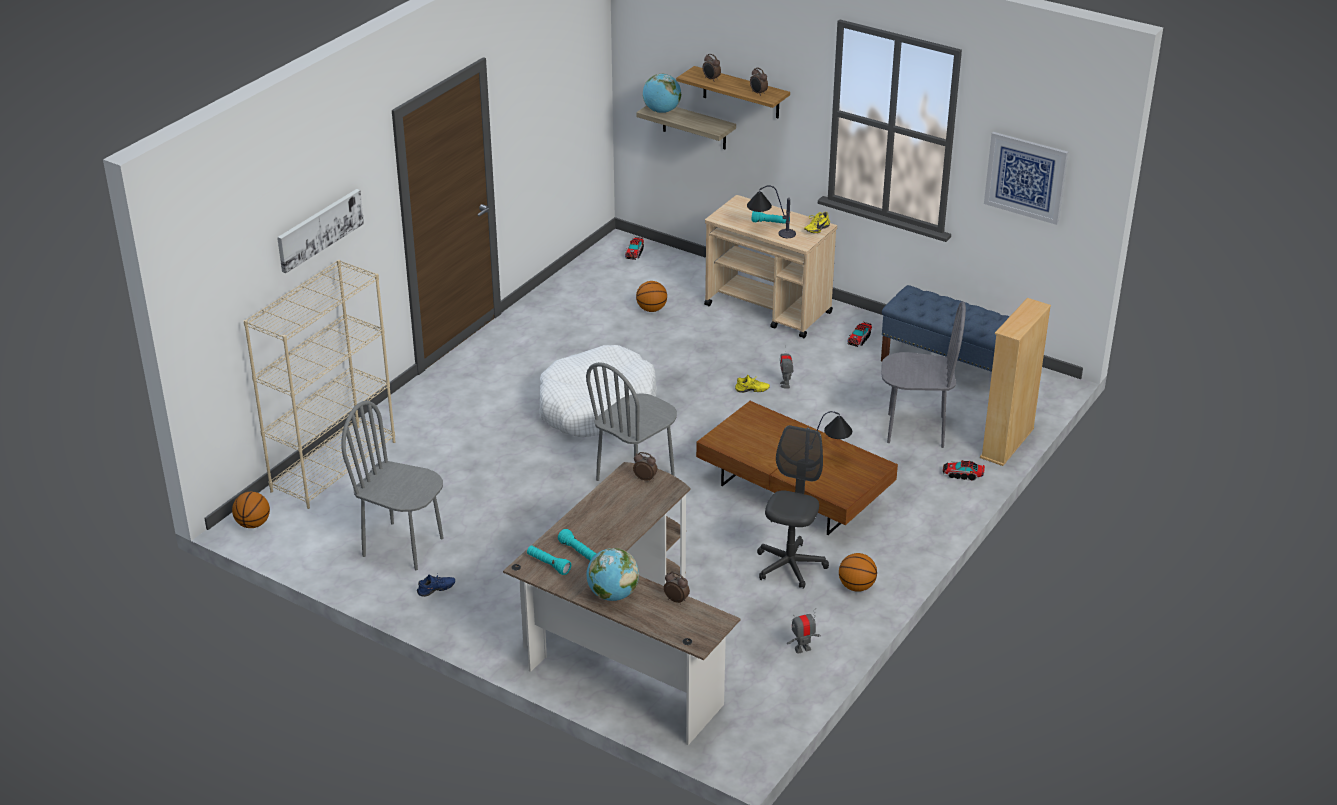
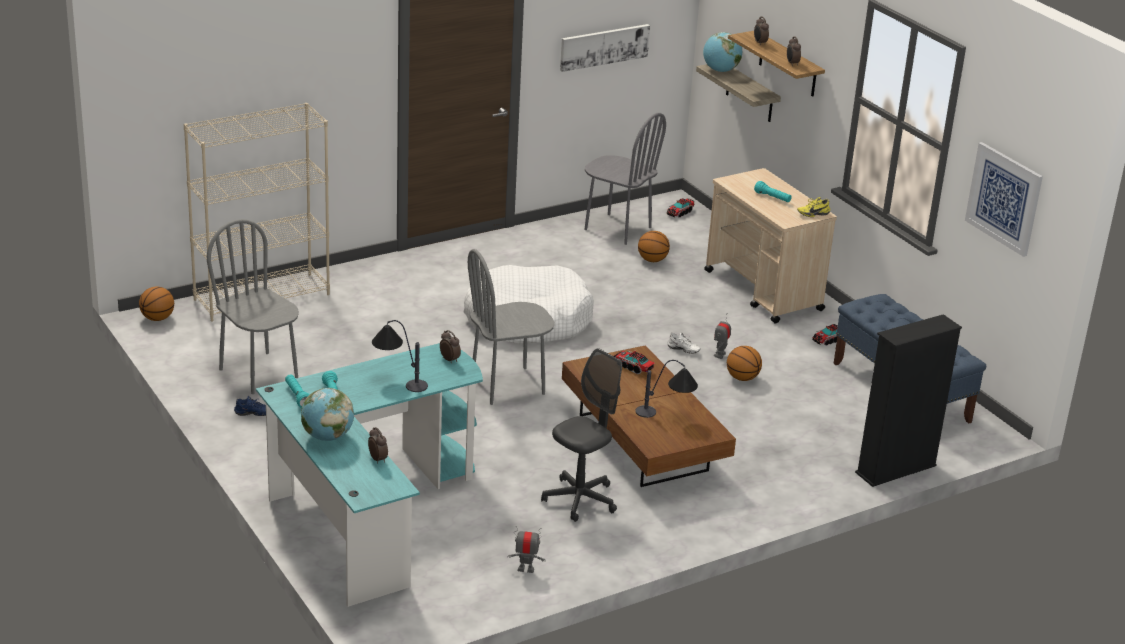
camera: 25 degrees right, 5 degrees down
picture [277,189,364,273] -> picture moved to [560,24,650,72]
brown desk [503,462,741,745] -> turquoise desk [256,343,483,607]
yellow shoe [735,375,770,393] -> white shoe [667,332,701,354]
table lamp [747,185,796,238] -> table lamp moved to [372,320,428,392]
basketball [839,553,877,592] -> basketball moved to [727,346,762,381]
grey chair [881,301,966,448] -> grey chair moved to [584,113,666,245]
toy truck [943,460,985,481] -> toy truck moved to [614,350,655,374]
beige bookcase [980,298,1051,466] -> black bookcase [855,314,962,487]

